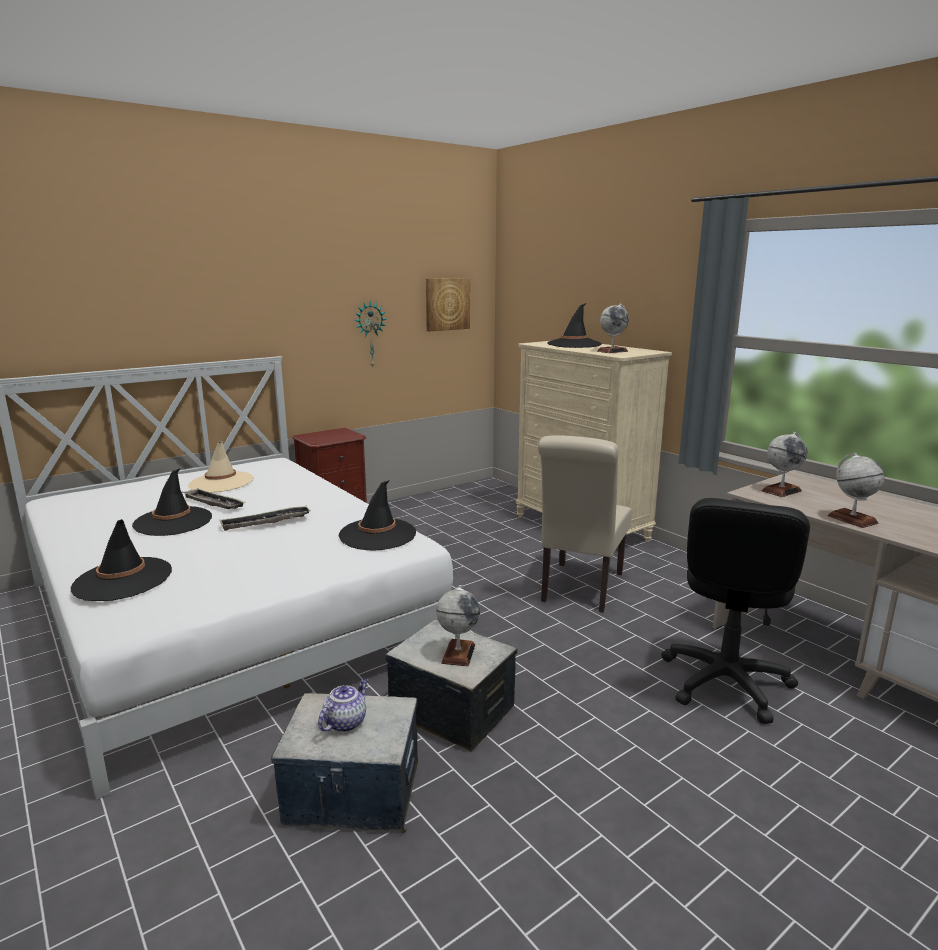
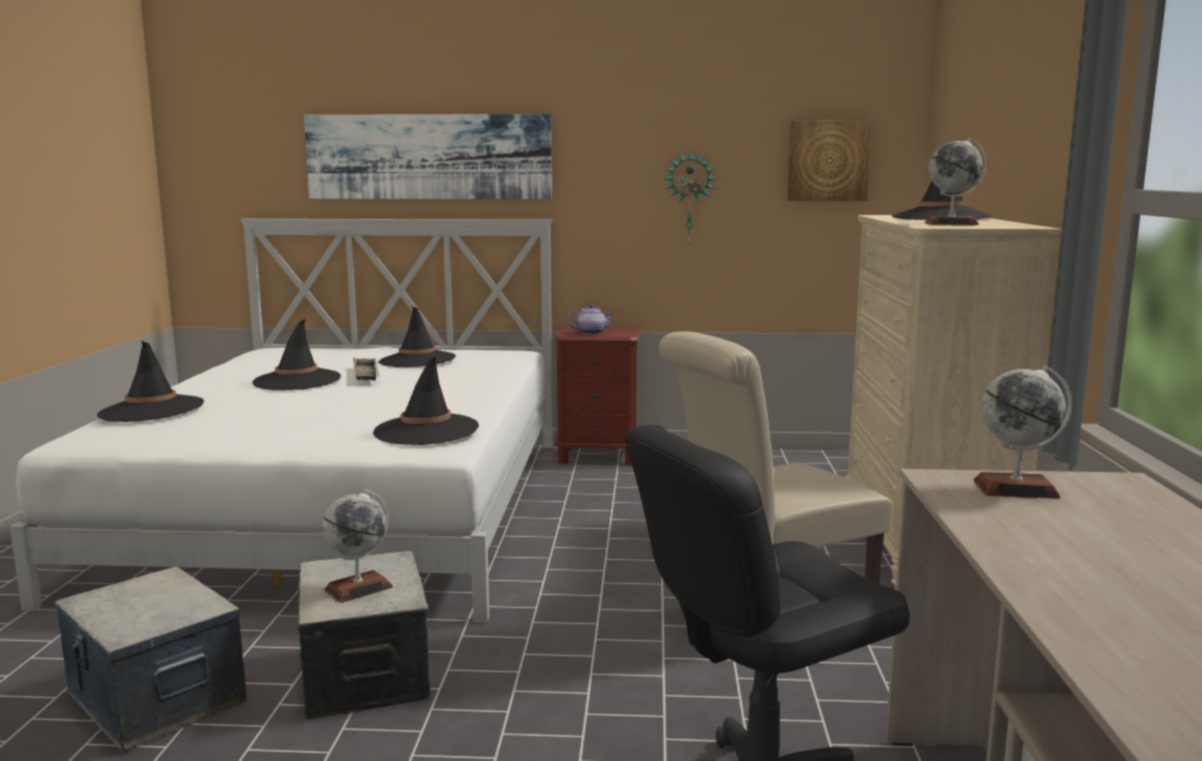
camera: 40 degrees right, 5 degrees down
beige hat [188,440,254,492] -> black hat [379,306,456,367]
tray [219,506,310,531] -> none
teapot [318,678,368,732] -> teapot moved to [568,304,614,334]
globe [827,453,884,528] -> none
none -> picture [304,114,552,199]

